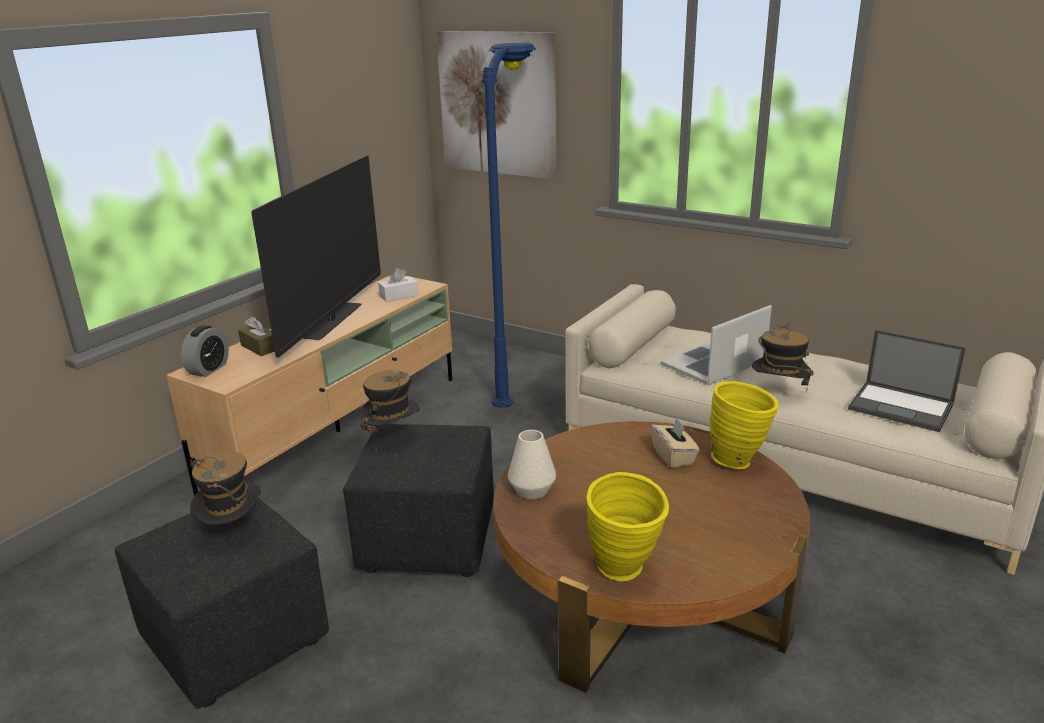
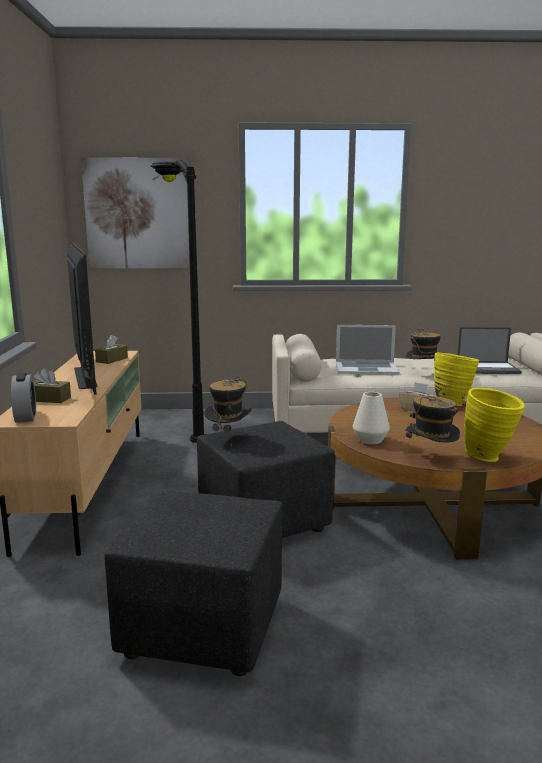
camera: 35 degrees left, 10 degrees down
hat [190,451,261,525] -> hat moved to [404,396,460,453]
white tissue box [378,268,418,302] -> brown tissue box [95,335,128,364]
blue floor lamp [482,43,536,408] -> black floor lamp [150,159,205,443]
laptop [661,305,772,385] -> laptop turned 105 degrees counterclockwise [336,325,400,375]

